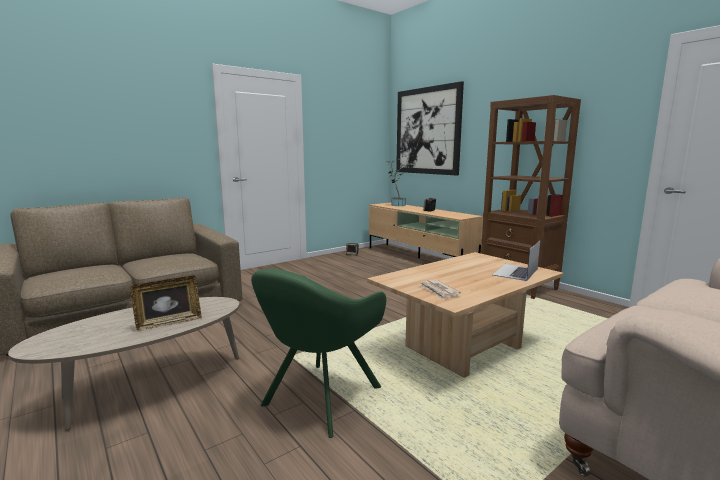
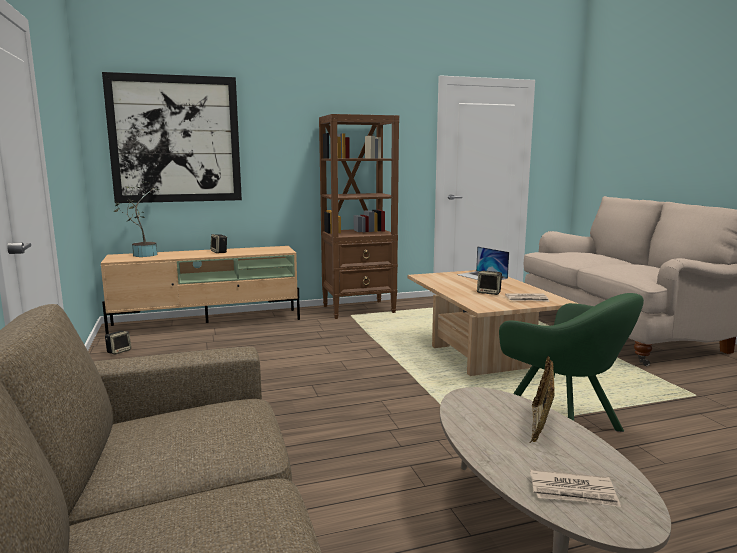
camera: 70 degrees left, 0 degrees up
picture frame [131,275,202,331] -> picture frame turned 150 degrees counterclockwise [529,356,555,443]
none -> speaker [477,270,503,295]
none -> newspaper [530,470,621,507]

